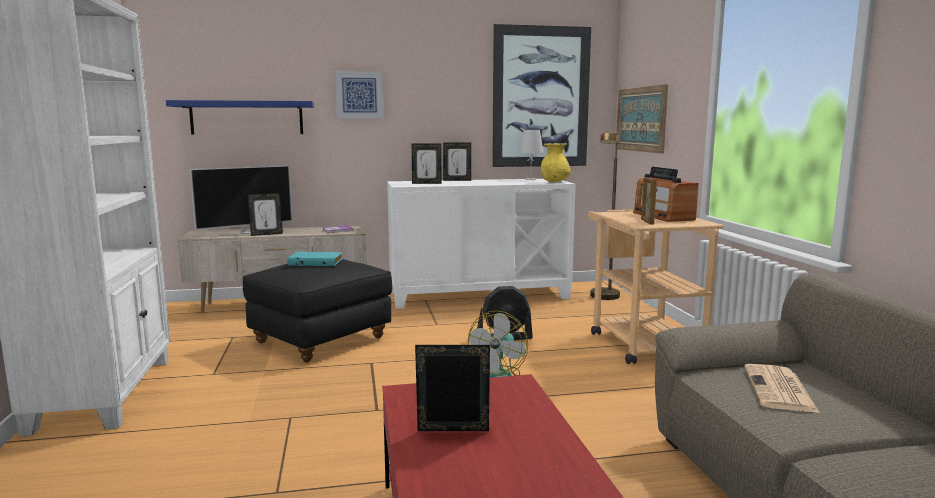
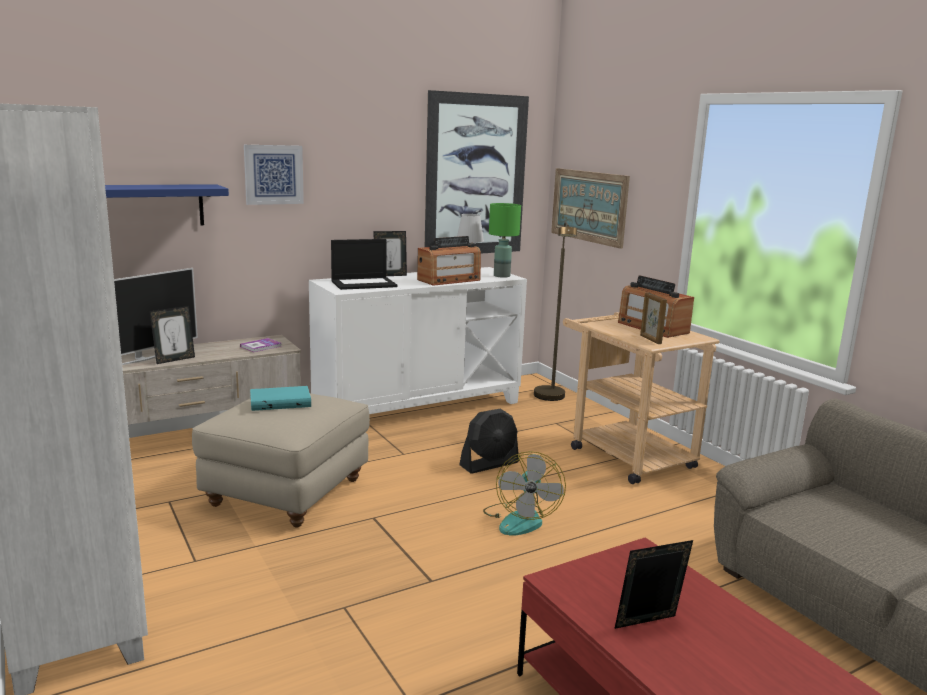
camera: 20 degrees left, 5 degrees up
black ottoman [243,259,392,363] -> beige ottoman [192,393,370,528]
picture frame [412,144,442,184] -> laptop [331,239,398,290]
yellow vase [541,143,571,182] -> green table lamp [489,203,521,278]
newspaper [744,364,820,413] -> none
none -> radio [417,236,481,286]

